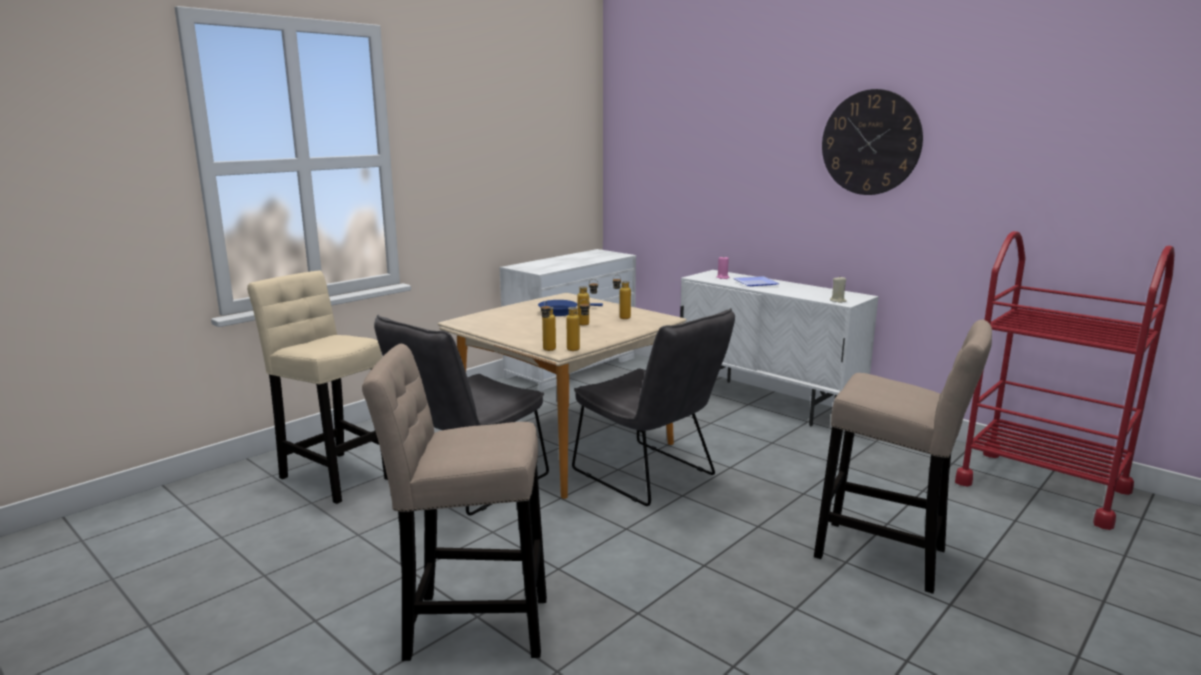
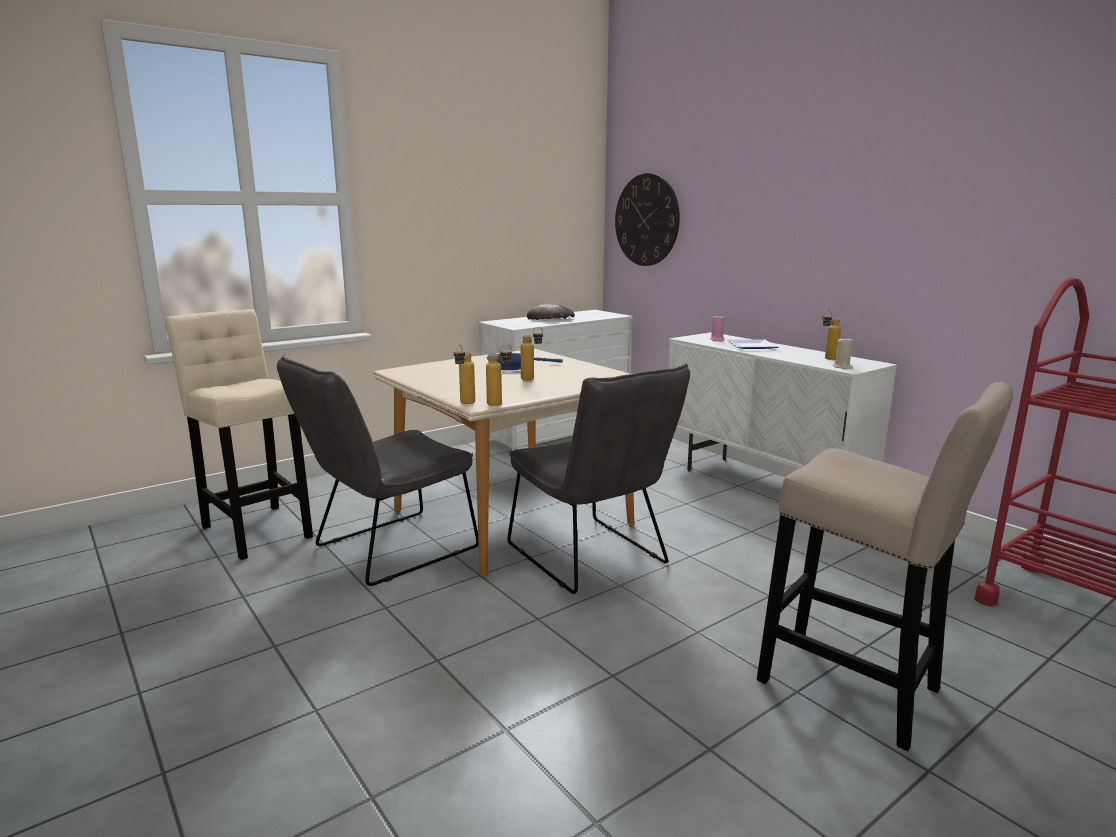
camera: 10 degrees right, 0 degrees up
beige stool [362,344,547,661] -> none
bottle [613,275,631,319] -> bottle moved to [822,311,841,360]
wall clock [822,89,923,195] -> wall clock moved to [615,173,680,266]
none -> bread [527,303,575,320]

